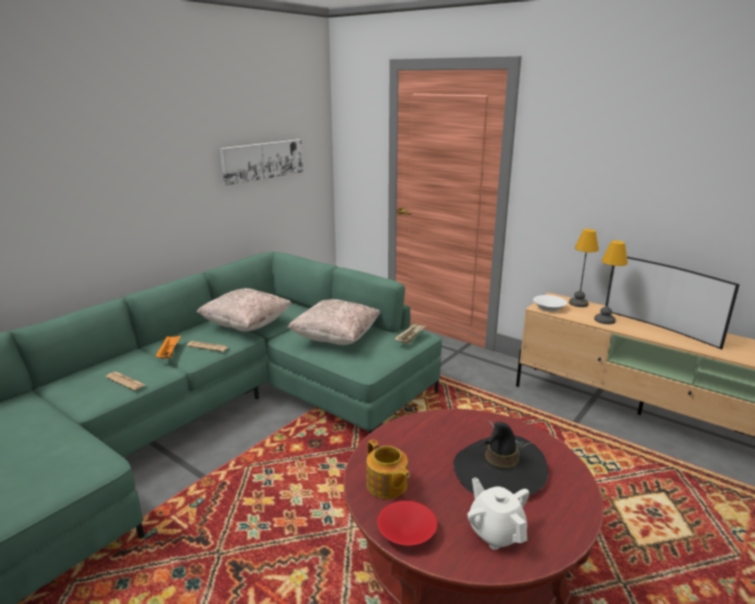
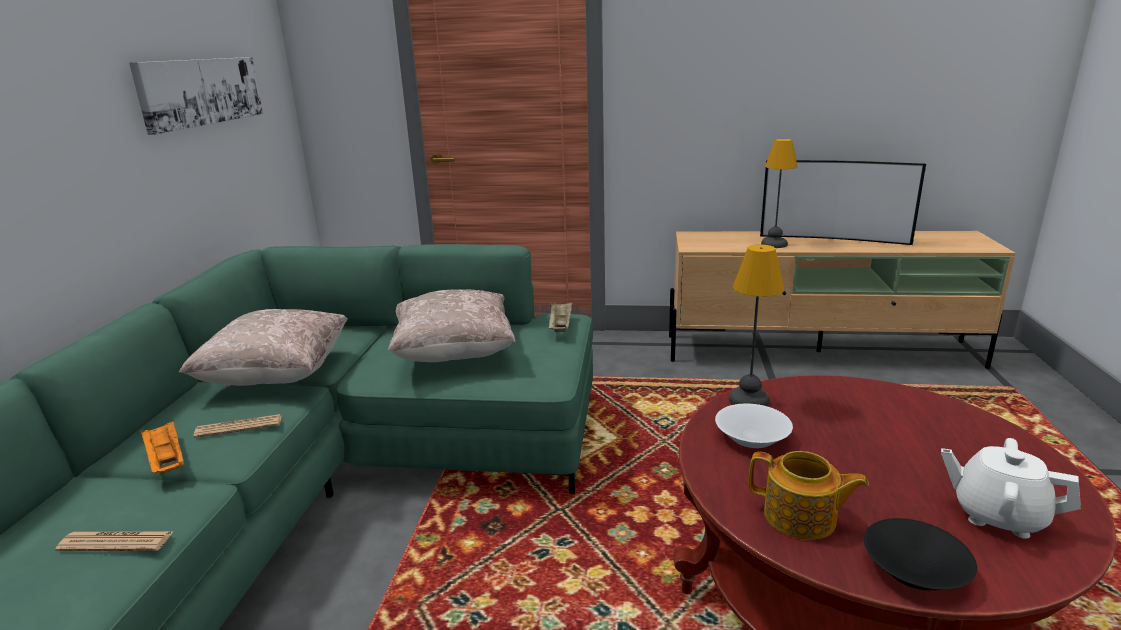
camera: 30 degrees left, 0 degrees up
red bowl [377,501,437,546] -> black bowl [864,518,977,590]
black hat [454,421,548,499] -> none
white bowl [533,295,567,311] -> white bowl moved to [715,403,793,448]
table lamp [569,229,599,307] -> table lamp moved to [729,244,784,406]

